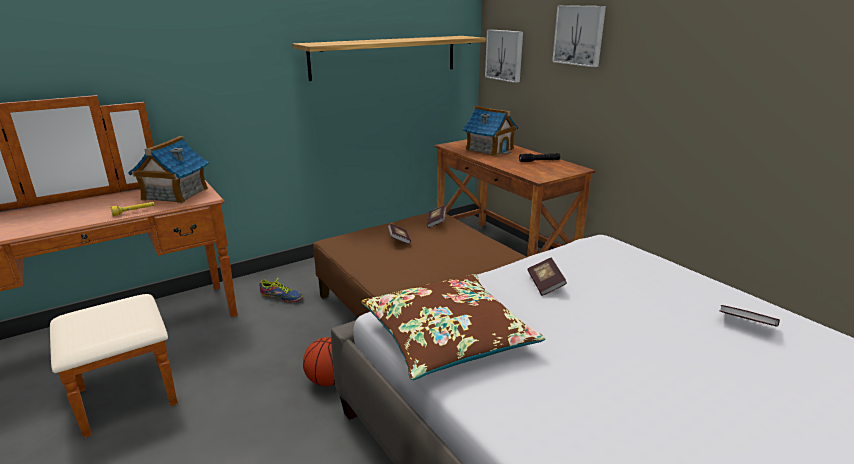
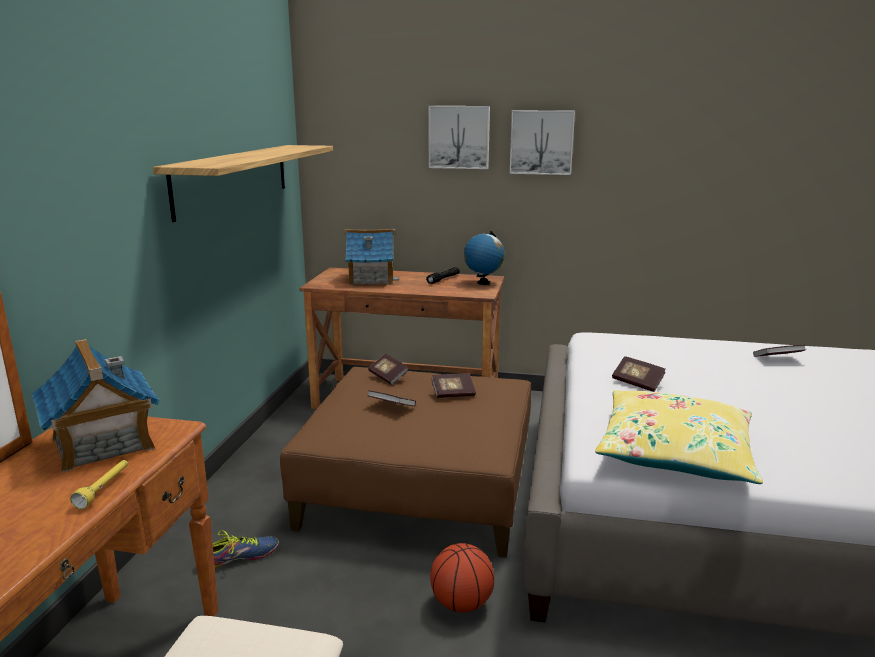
camera: 45 degrees left, 5 degrees down
brown pillow [361,274,545,380] -> yellow pillow [595,390,763,484]
picture [485,29,523,83] -> picture moved to [510,110,575,175]
none -> book [431,373,476,398]
none -> globe [464,231,505,285]

